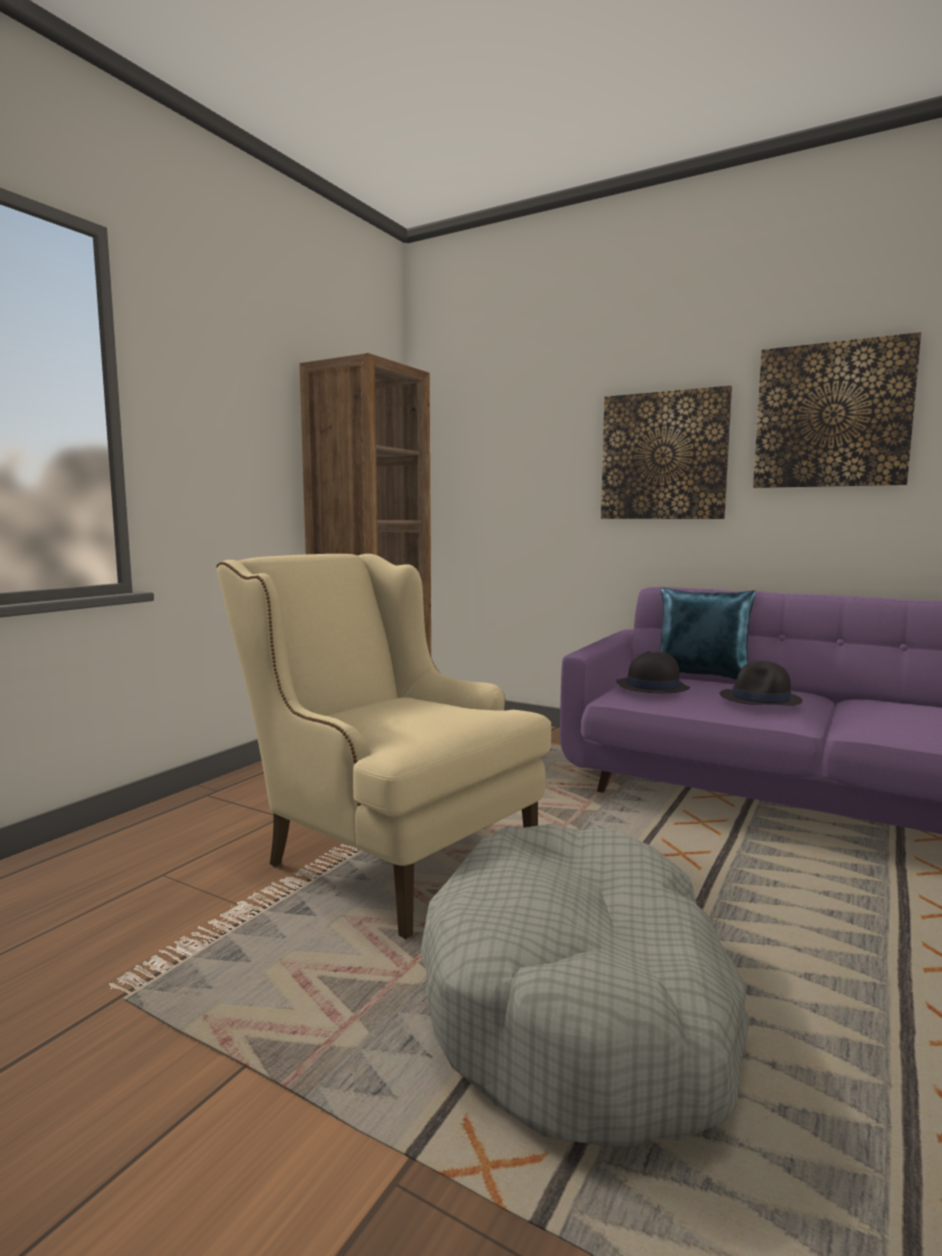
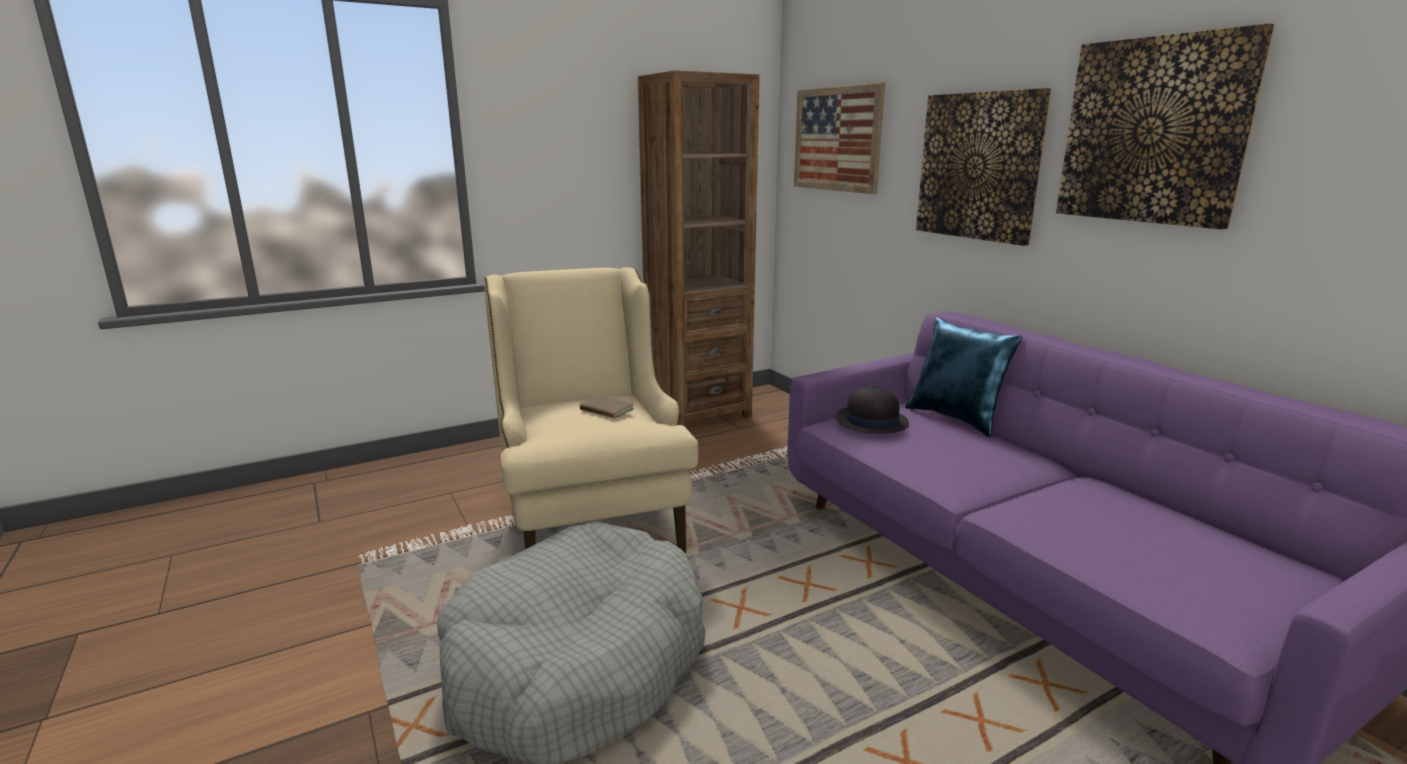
camera: 30 degrees right, 10 degrees up
black hat [720,661,803,706] -> none
none -> brown book [579,396,634,418]
none -> picture [794,83,885,194]

